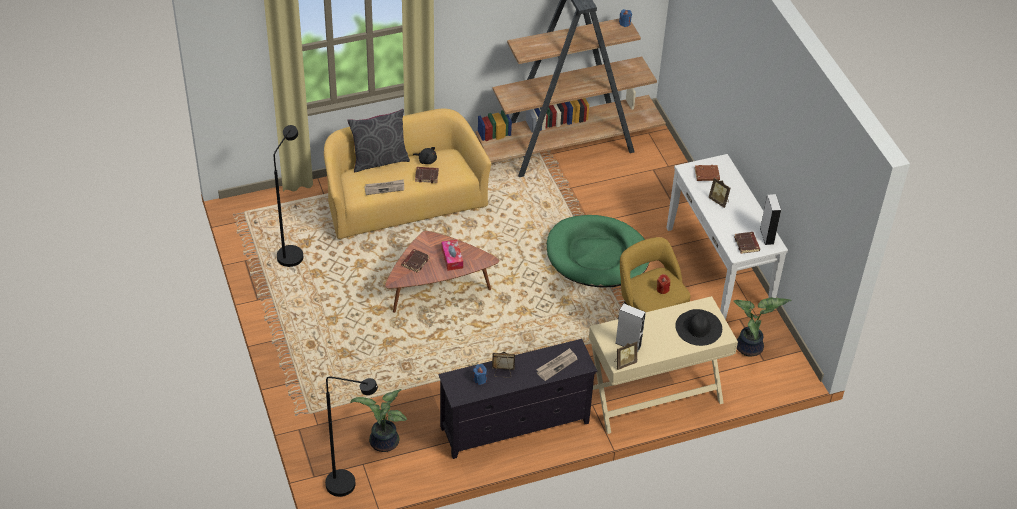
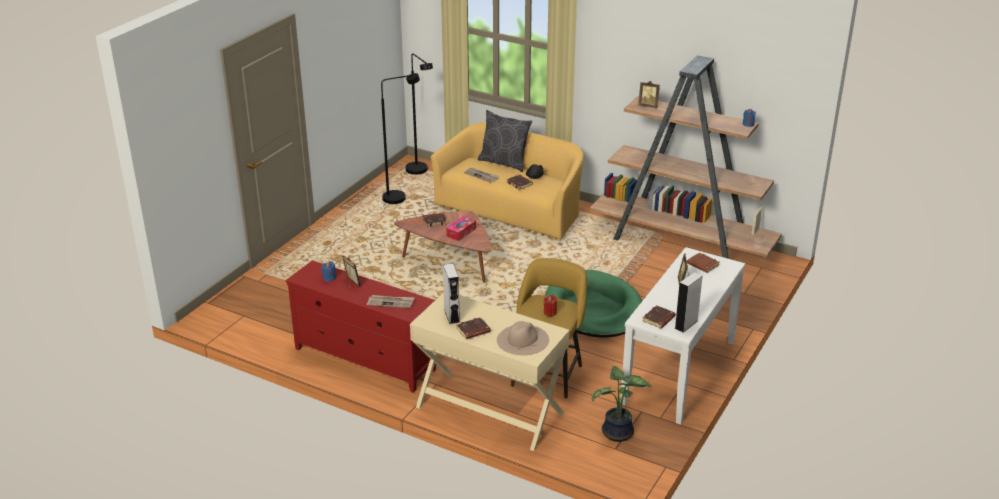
camera: 50 degrees right, 15 degrees down
black floor lamp [325,377,378,497] -> black floor lamp moved to [406,54,433,175]
potted plant [350,389,407,452] -> none
black tv stand [438,339,597,459] -> red tv stand [285,260,436,392]
picture frame [614,341,637,370] -> picture frame moved to [638,81,660,108]
black hat [675,309,722,346] -> beige hat [497,321,549,355]
none -> brown book [456,317,491,339]

